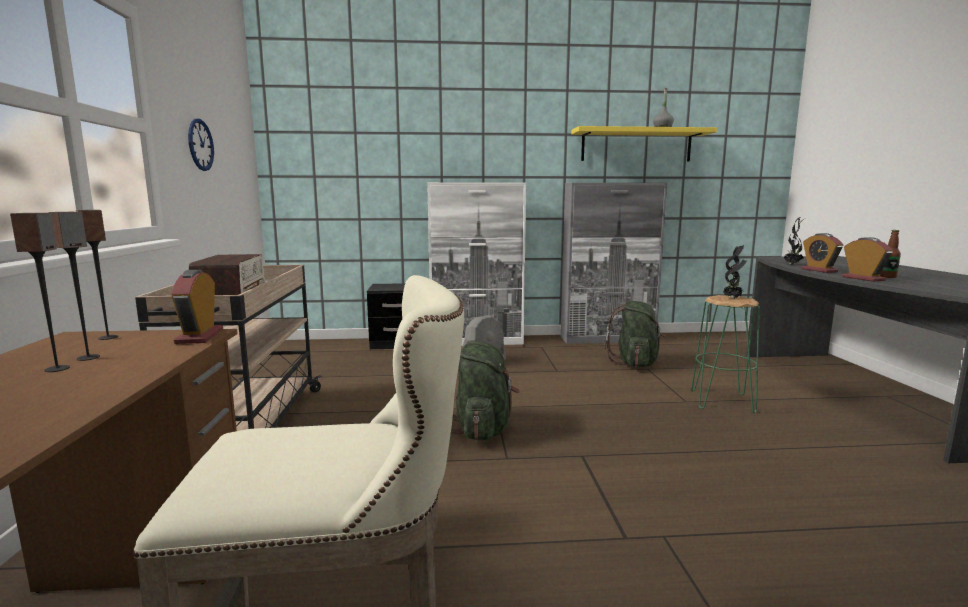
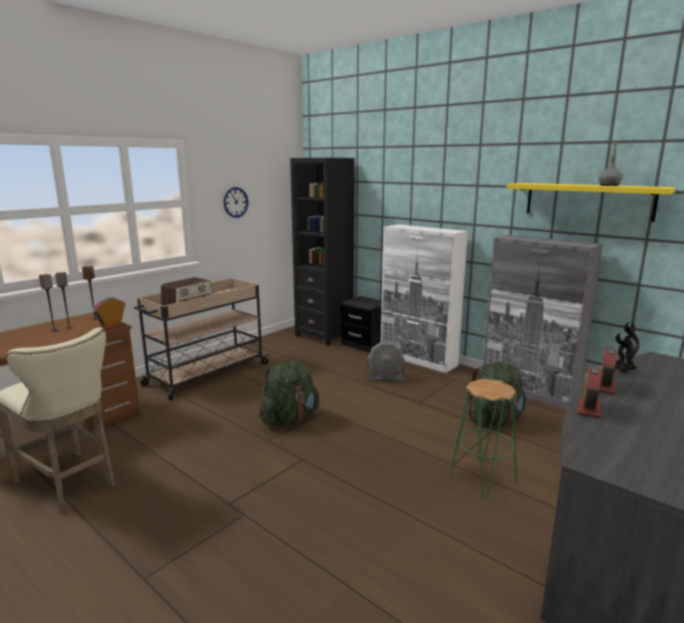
camera: 45 degrees right, 5 degrees up
potted plant [723,245,746,299] -> none
bottle [880,230,901,278] -> none
none -> black bookcase [290,158,355,346]

